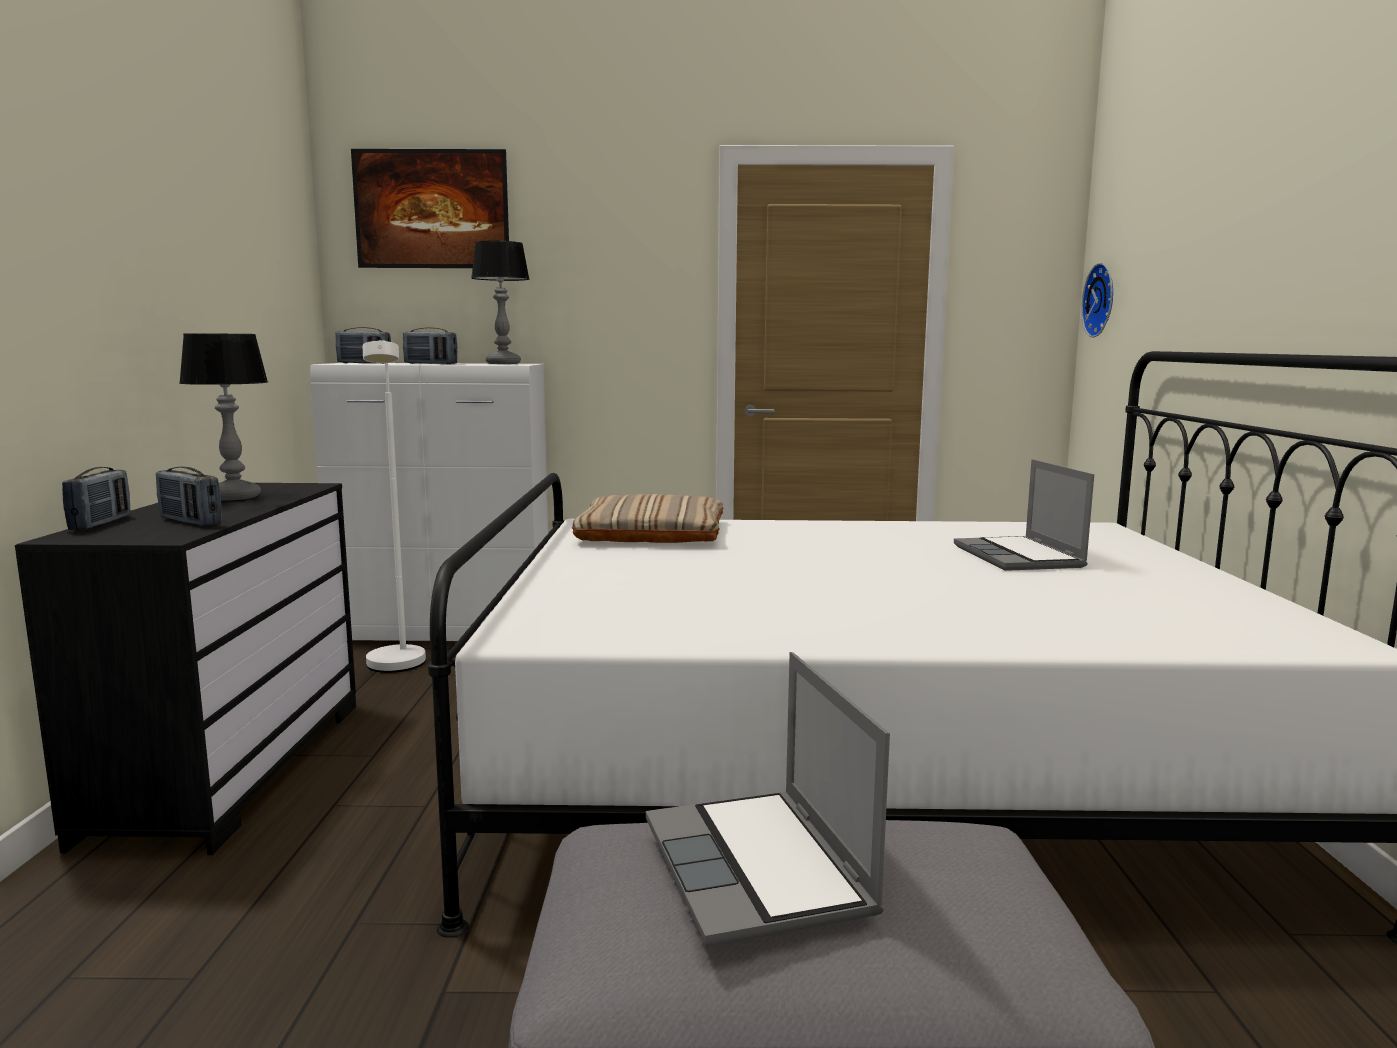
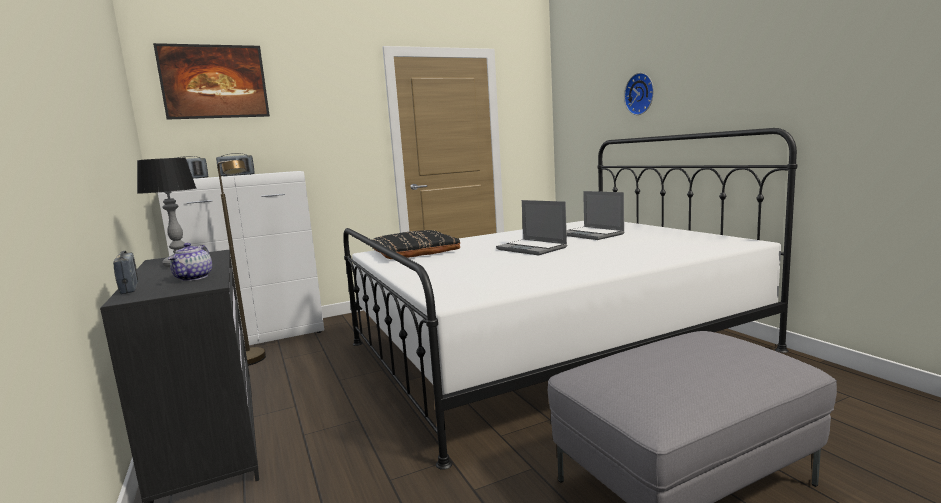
camera: 25 degrees left, 0 degrees up
radio [156,466,222,526] -> teapot [168,243,212,281]
white floor lamp [362,340,426,673] -> brown floor lamp [218,160,266,366]
table lamp [471,241,530,364] -> none
beige pillow [571,494,723,543] -> black pillow [372,230,460,259]
laptop [646,652,890,946] -> laptop moved to [496,200,567,255]
wall clock [1081,263,1113,337] -> wall clock moved to [624,73,654,115]

